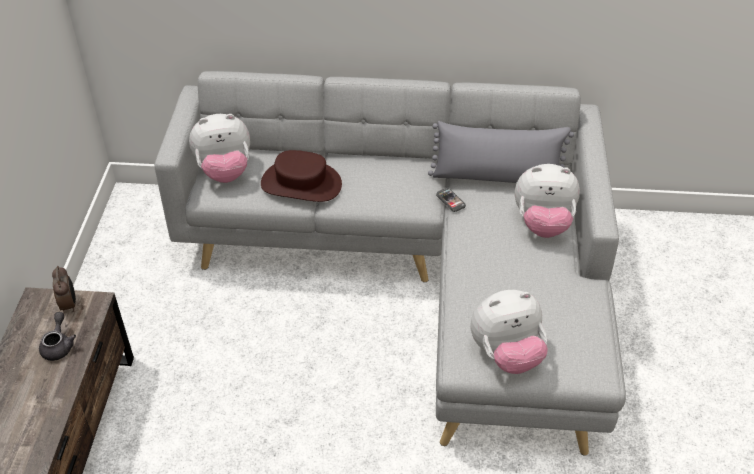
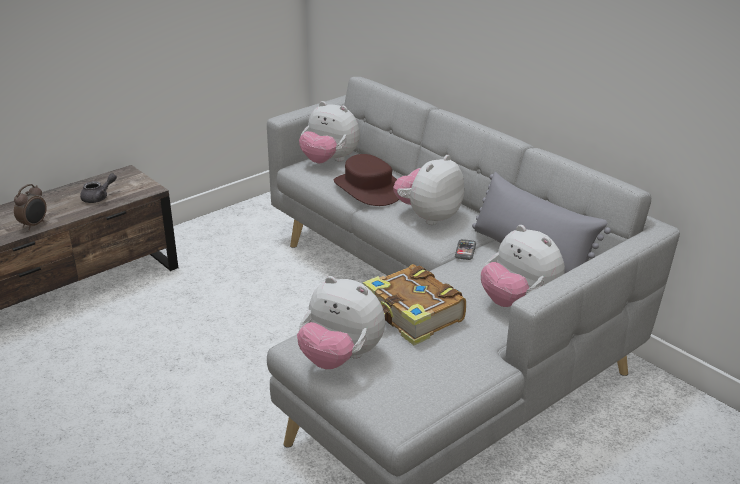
camera: 45 degrees right, 15 degrees down
alarm clock [52,266,76,313] -> alarm clock moved to [14,184,47,230]
none -> book [363,264,466,345]
none -> plush toy [393,155,464,225]

